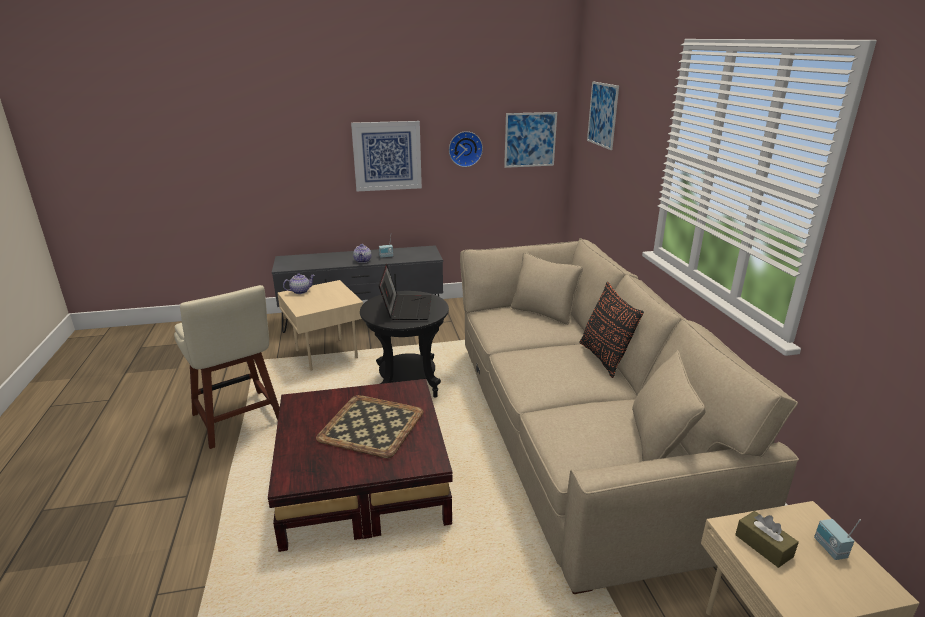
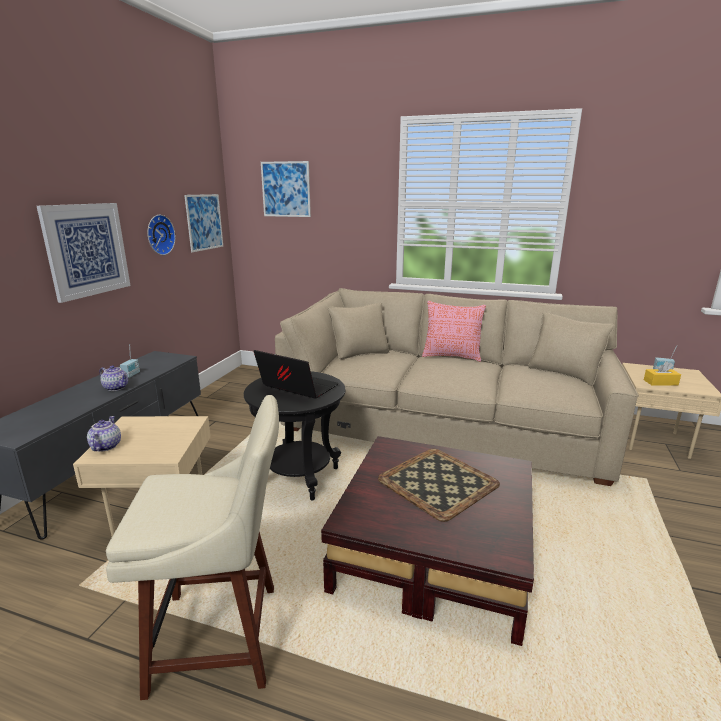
camera: 60 degrees left, 5 degrees down
black pillow [579,282,644,378] -> pink pillow [422,301,486,362]
brown tissue box [735,511,799,568] -> yellow tissue box [644,361,681,386]

